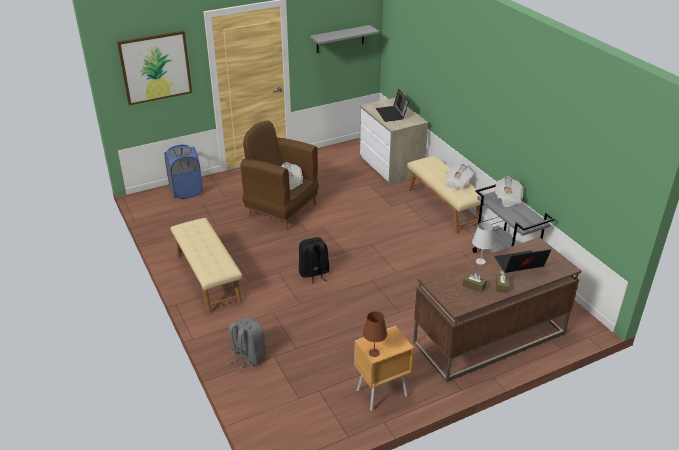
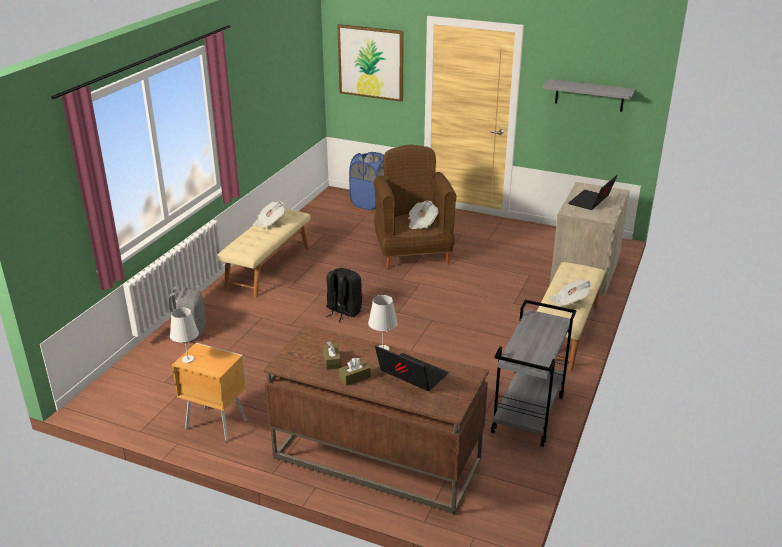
camera: 50 degrees right, 5 degrees down
brown table lamp [363,311,387,357] -> white table lamp [170,308,199,363]
newspaper [494,176,523,207] -> newspaper moved to [253,201,285,228]

